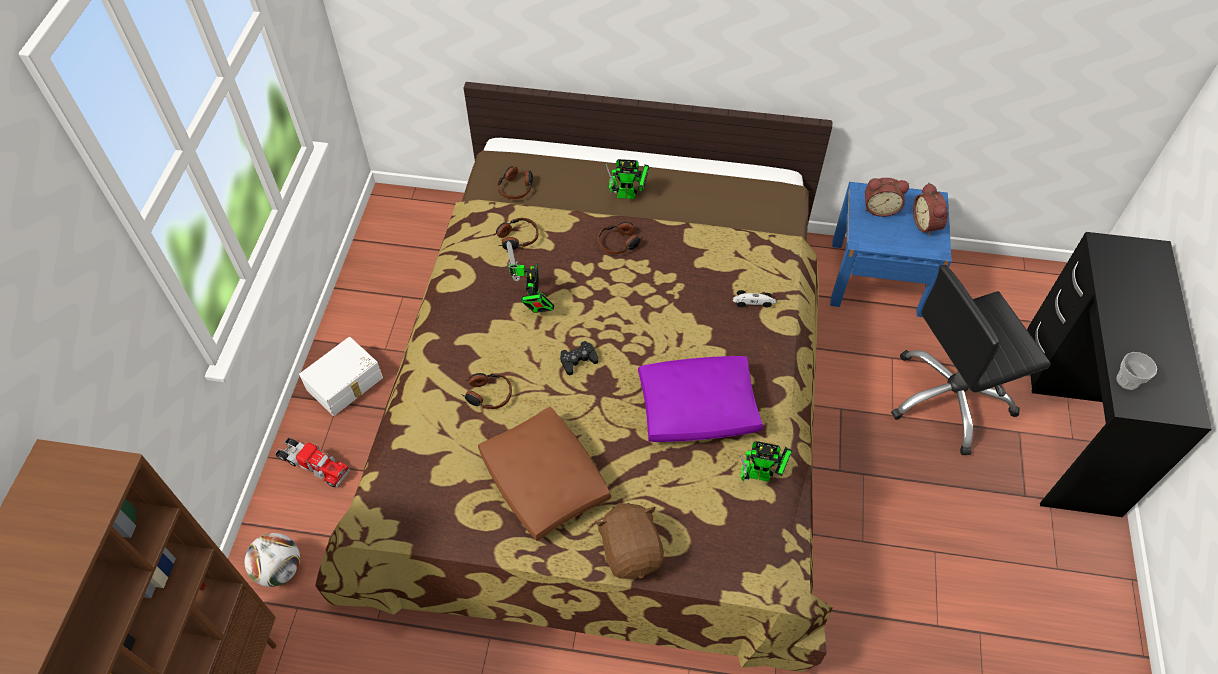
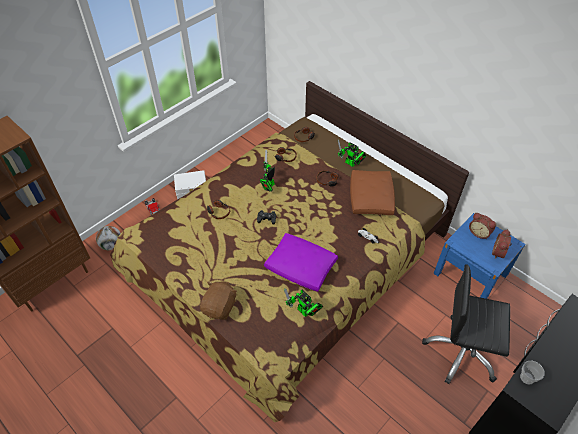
camera: 35 degrees right, 5 degrees down
brown pillow [478,407,611,541] -> brown pillow moved to [350,170,395,215]

